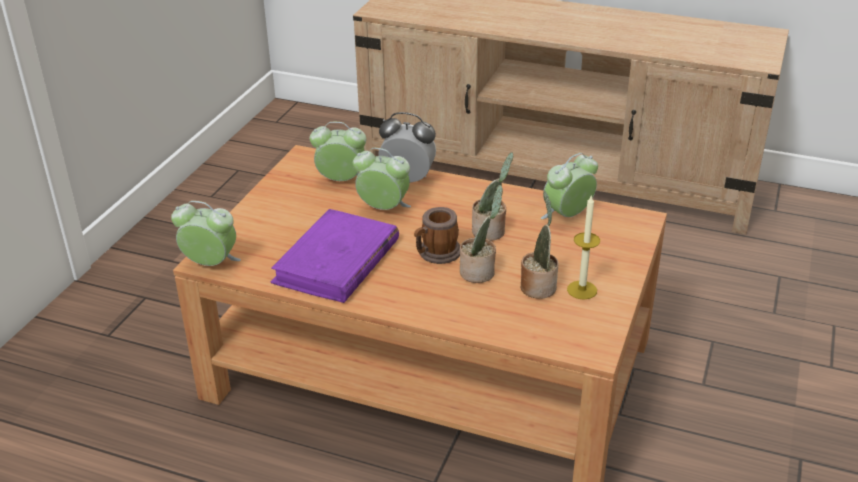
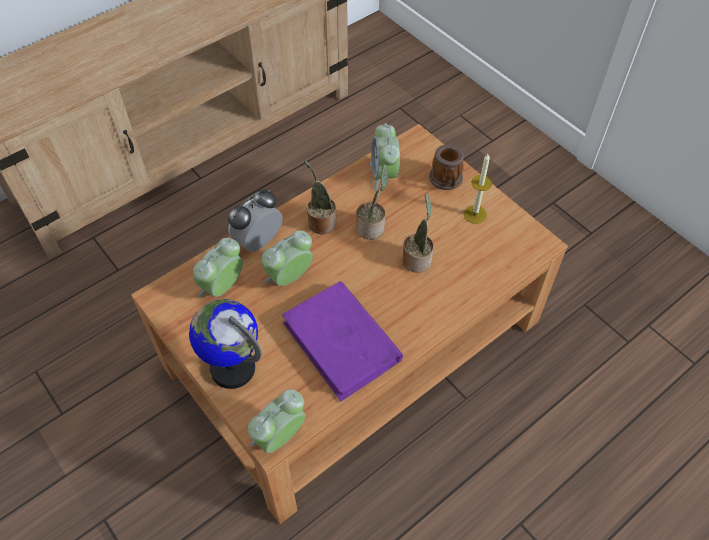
camera: 60 degrees left, 20 degrees up
mug [414,207,460,264] -> mug moved to [429,145,464,190]
potted plant [520,191,559,299] -> potted plant moved to [304,161,337,234]
none -> globe [189,299,261,389]

